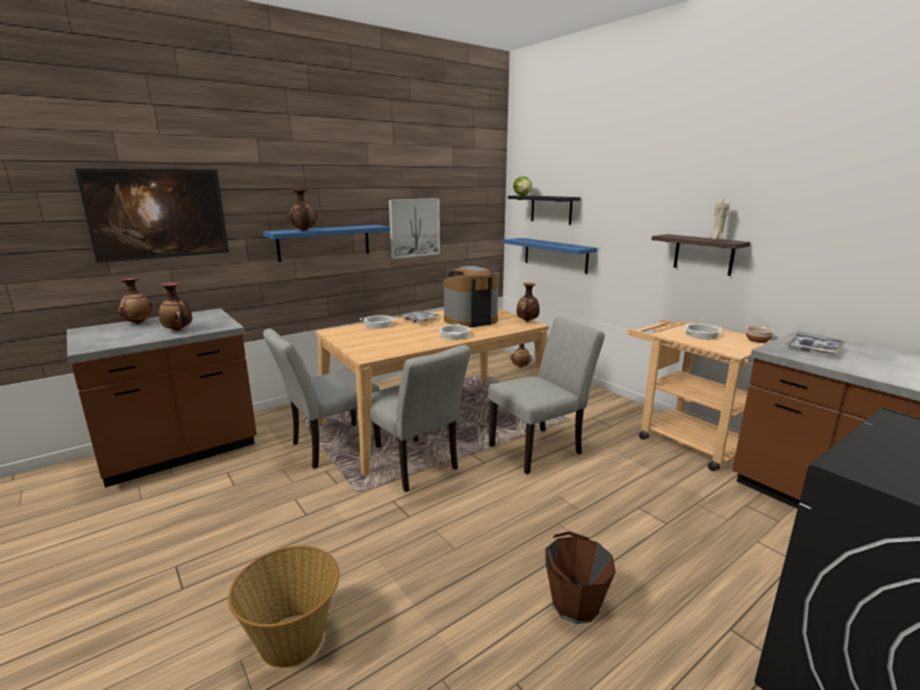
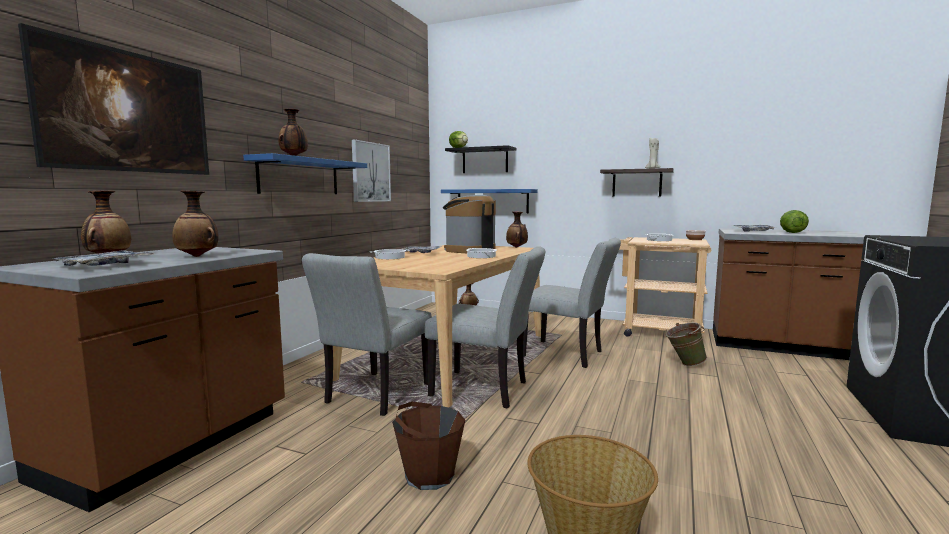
camera: 30 degrees left, 10 degrees down
grey chair [488,317,605,474] -> grey chair turned 90 degrees clockwise [524,238,621,368]
brown bucket [546,531,616,624] -> brown bucket moved to [392,402,465,490]
none -> tray [52,250,154,266]
none -> green bucket [665,323,707,366]
none -> lettuce [780,210,809,233]

